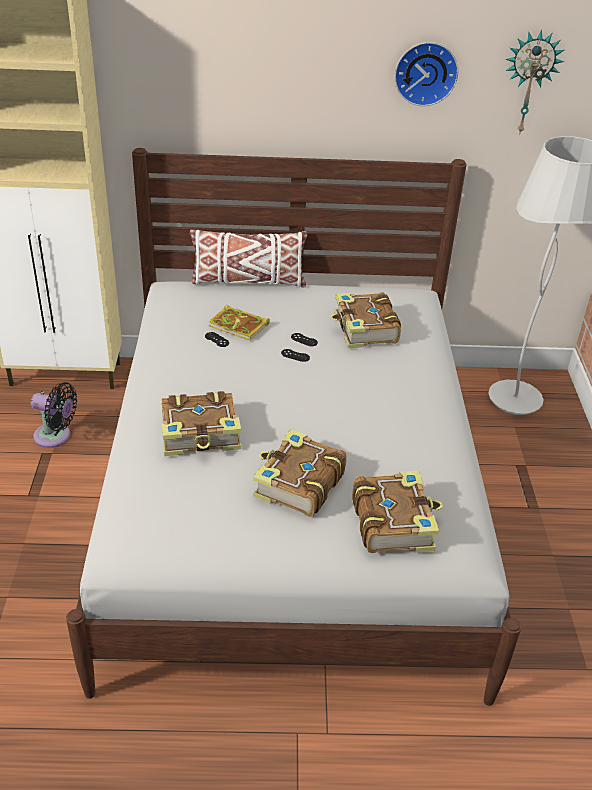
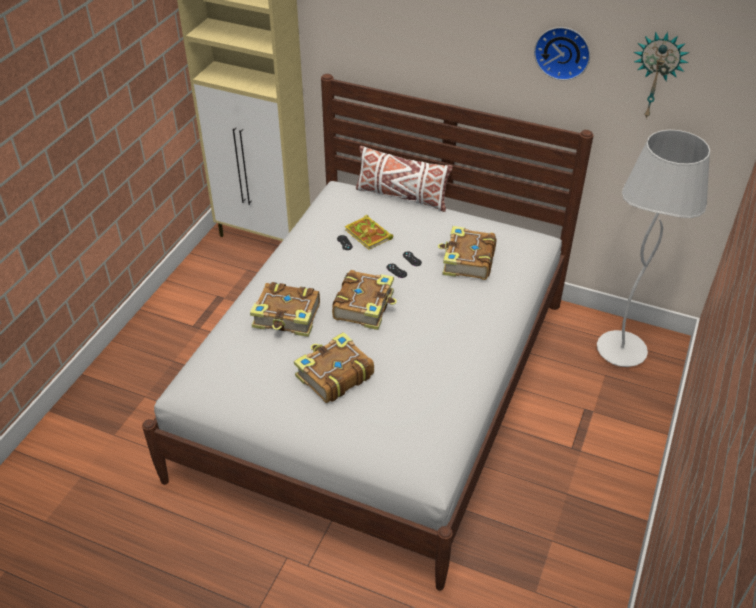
camera: 25 degrees right, 5 degrees up
black fan [31,382,77,448] -> none
book [352,471,443,553] -> book moved to [332,270,397,330]

